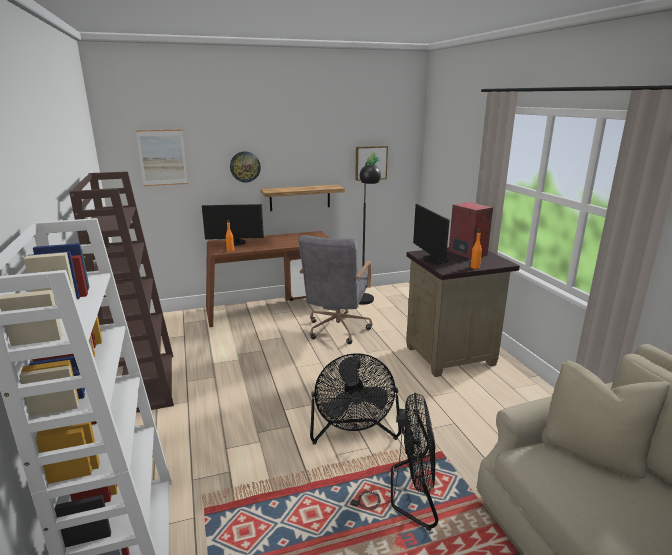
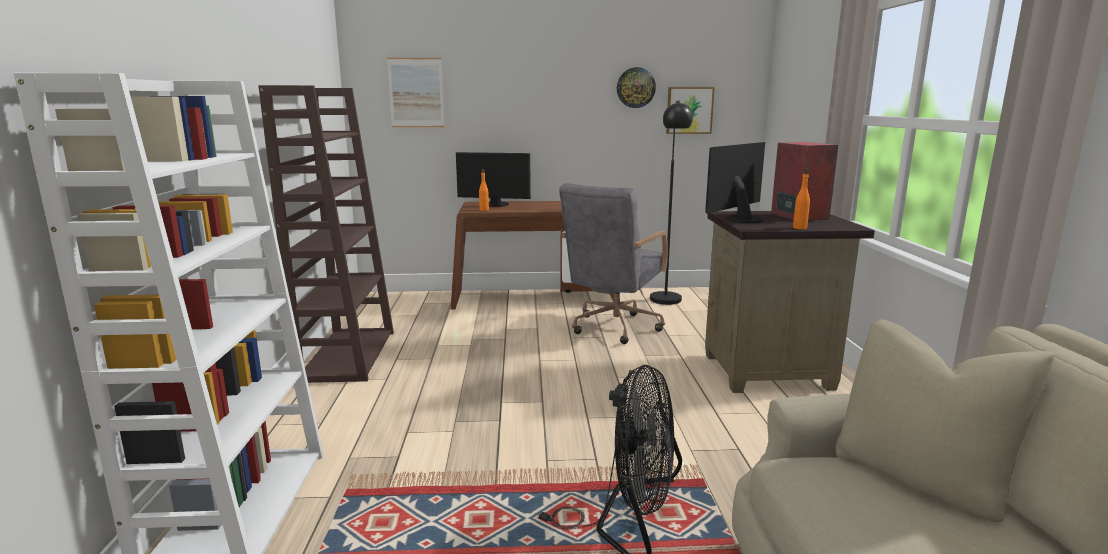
camera: 15 degrees right, 5 degrees down
wall clock [230,152,261,183] -> wall clock moved to [617,67,656,108]
shelf [260,184,345,211] -> none
black fan [310,353,402,445] -> none
monitor [413,204,450,265] -> monitor turned 45 degrees clockwise [705,142,765,223]

